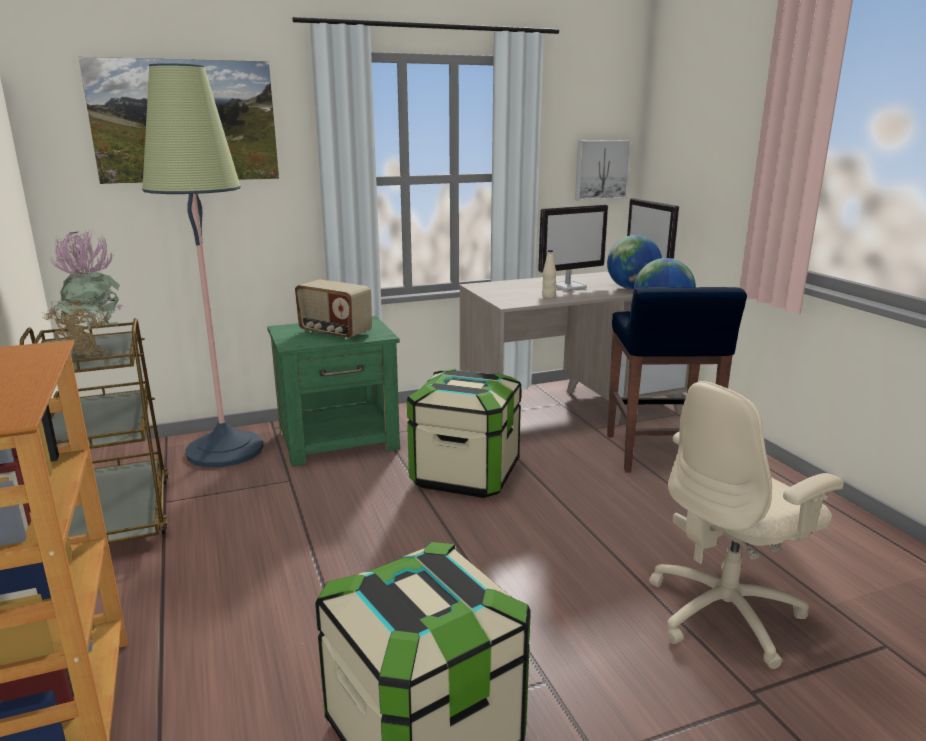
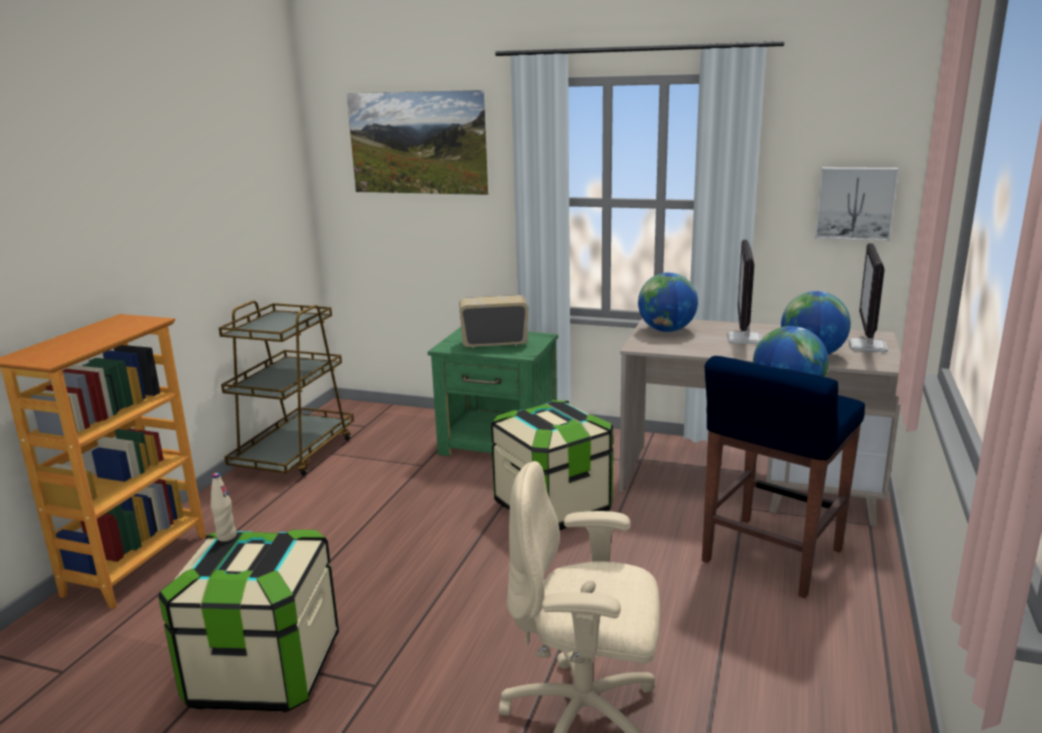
camera: 40 degrees right, 0 degrees up
potted plant [43,229,122,358] -> none
floor lamp [142,63,264,467] -> none
radio [295,279,372,340] -> radio turned 105 degrees clockwise [459,295,528,348]
monitor [538,204,608,291] -> monitor turned 90 degrees clockwise [728,240,762,344]
beige bottle [542,250,556,298] -> beige bottle moved to [211,473,237,542]
none -> globe [638,272,698,332]

